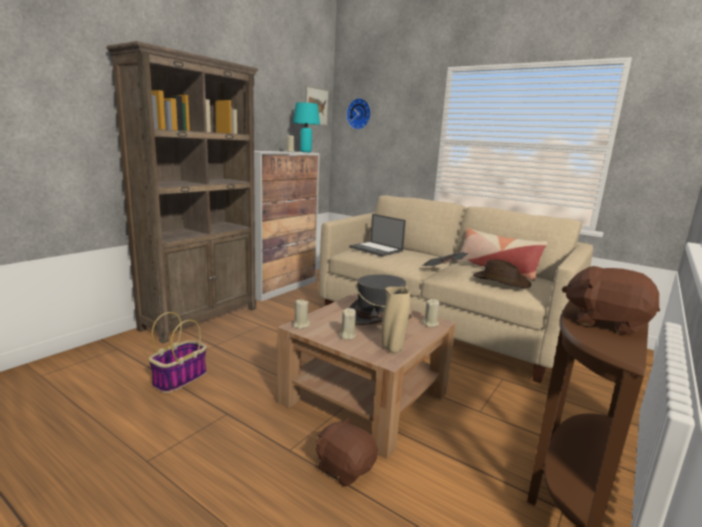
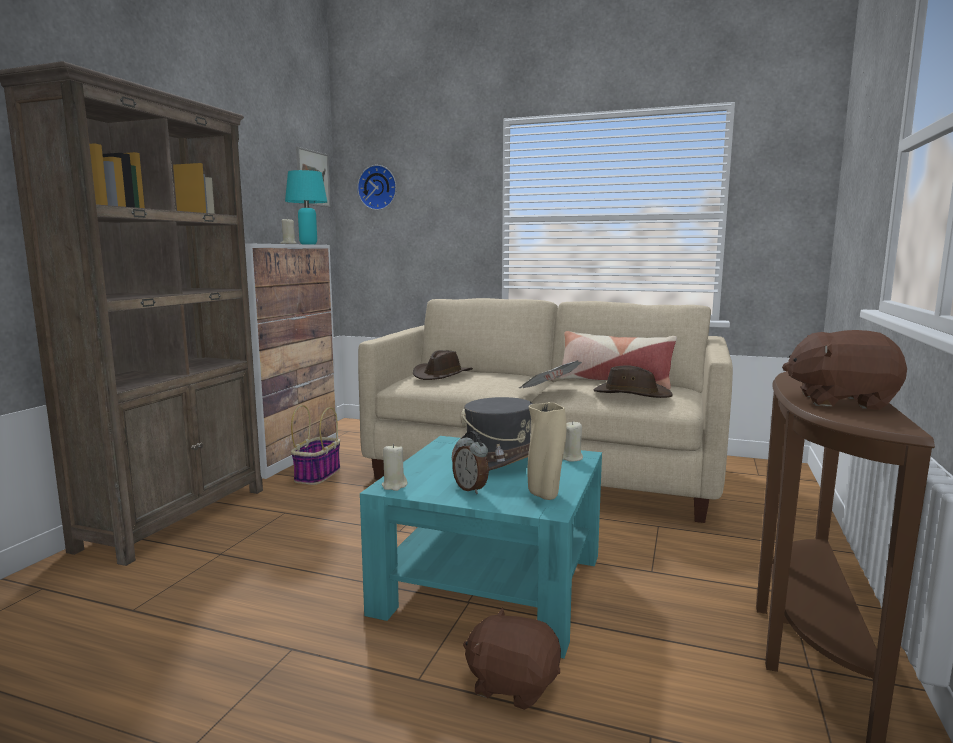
camera: 15 degrees left, 5 degrees down
basket [149,312,207,393] -> basket moved to [291,405,340,485]
brown coffee table [277,294,456,459] -> turquoise coffee table [360,436,602,659]
beige candle [339,308,356,340] -> alarm clock [453,431,489,494]
laptop [349,214,406,256] -> brown hat [413,350,473,380]

